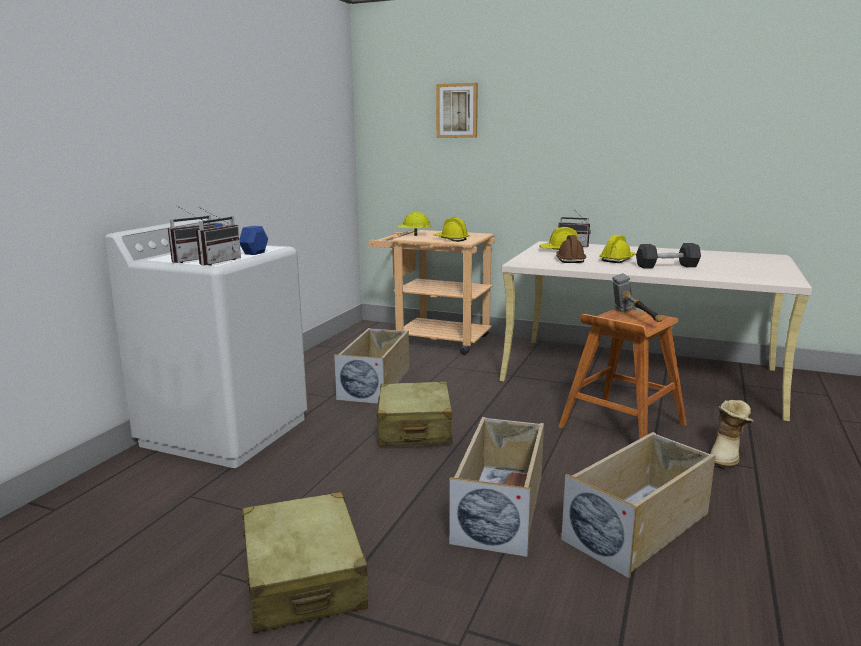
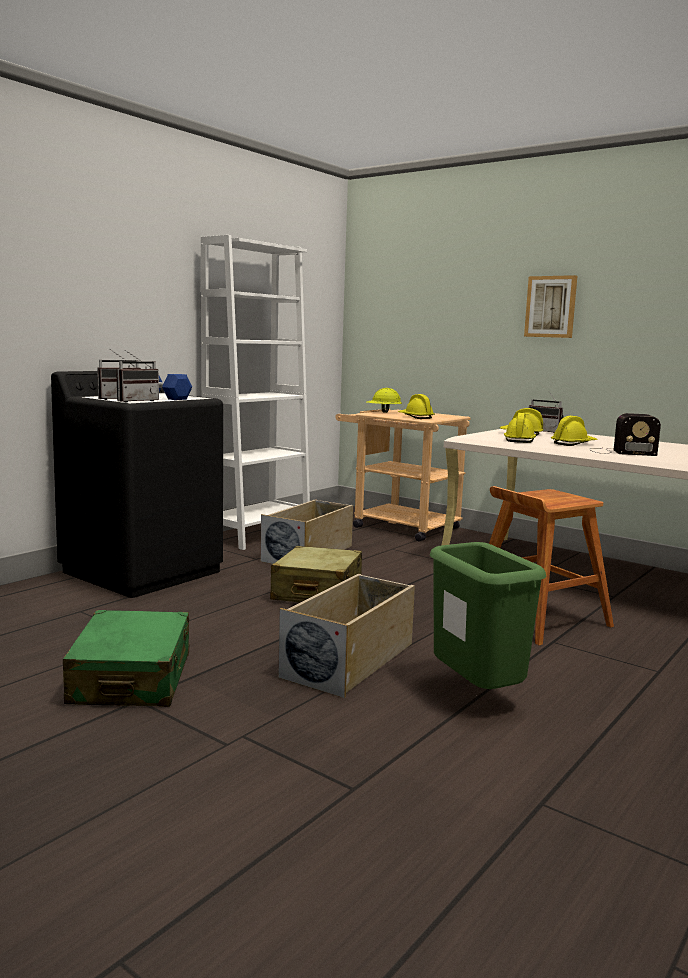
camera: 15 degrees right, 5 degrees down
white washing machine [105,219,307,468] -> black washing machine [51,371,223,598]
beige suitcase [242,492,368,633] -> green suitcase [63,610,189,707]
picture [436,83,478,138] -> picture moved to [524,275,577,338]
brown hard hat [556,235,586,263] -> yellow hard hat [504,413,536,443]
beige storage box [561,432,716,578] -> green trash can [430,542,546,689]
hammer [612,273,663,322] -> none
black dumbbell [636,243,701,269] -> radio [589,413,661,456]
boot [710,400,754,469] -> none
none -> white bookcase [201,235,310,550]

